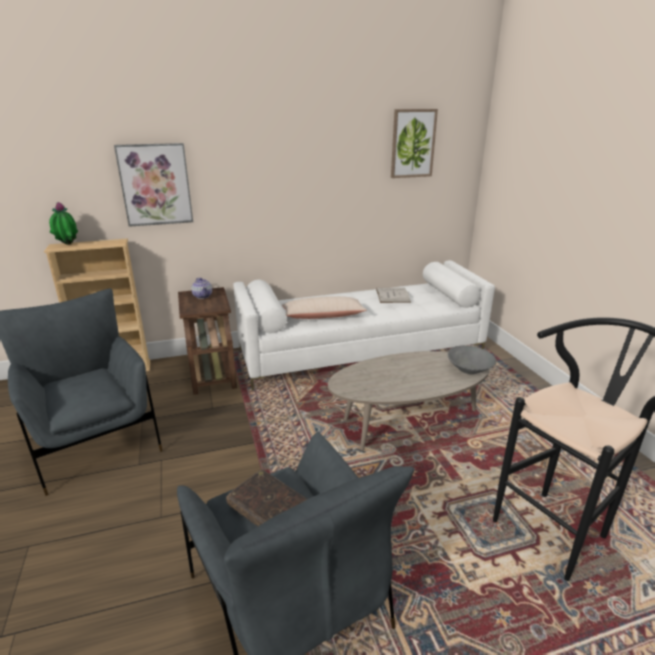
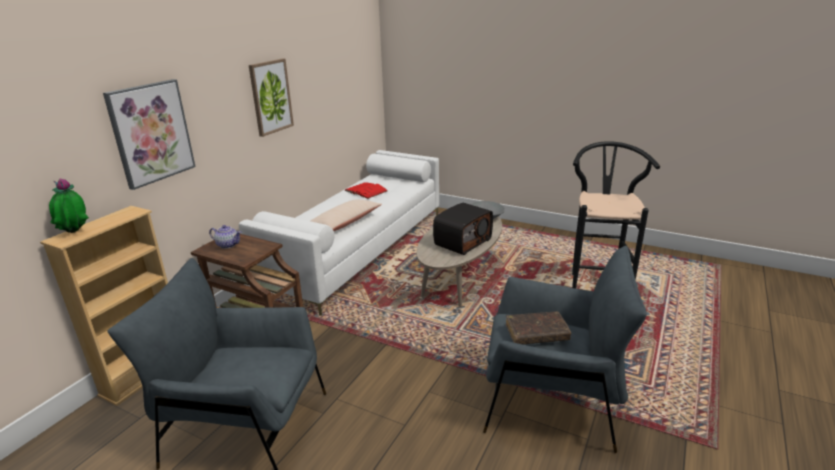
camera: 45 degrees left, 0 degrees up
white book [376,288,411,303] -> red book [344,182,388,199]
picture [391,109,438,178] -> picture moved to [249,58,294,137]
none -> radio [433,203,493,255]

